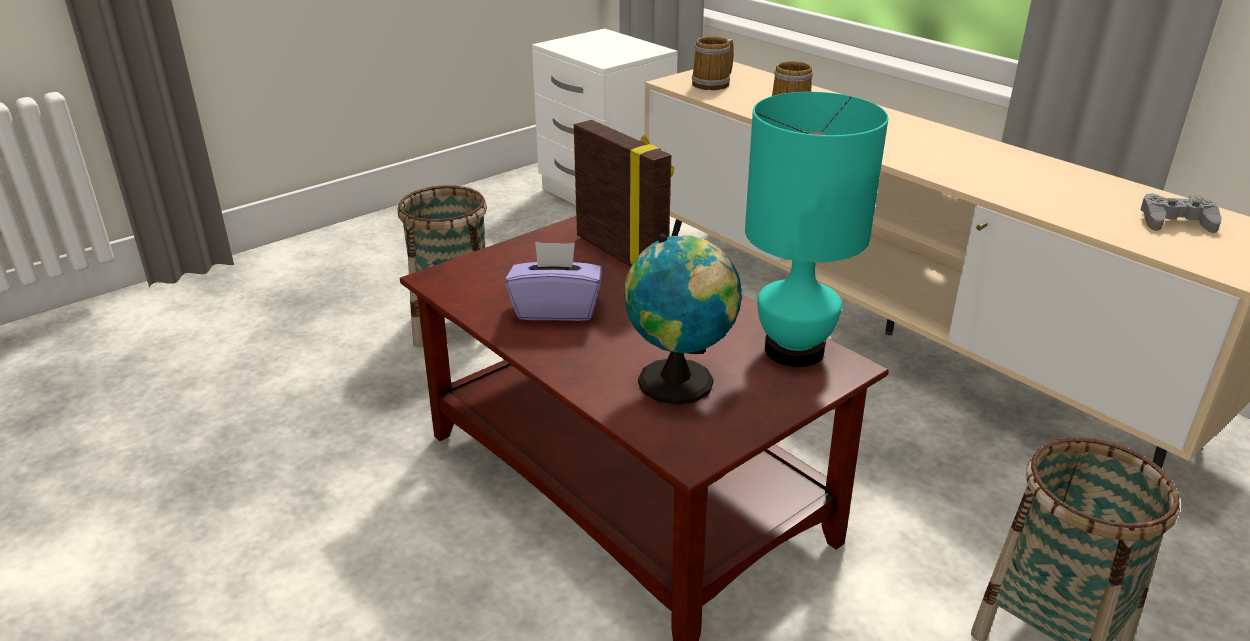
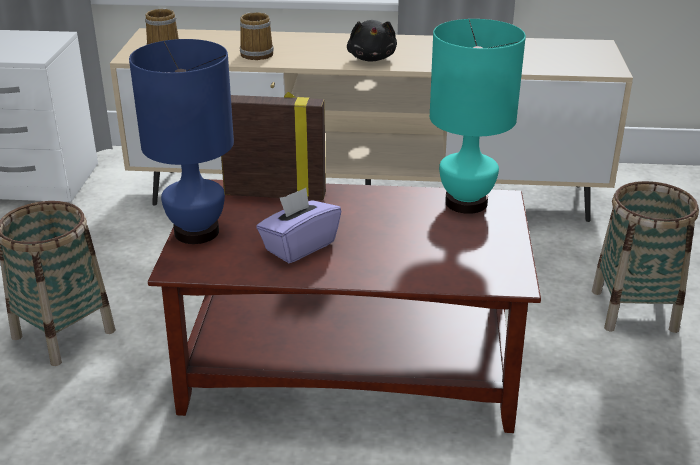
camera: 45 degrees left, 0 degrees up
globe [624,234,742,405] -> none
grey game controller [1141,194,1222,233] -> none
none -> blue table lamp [129,39,234,244]
none -> black plush toy [347,20,397,62]

